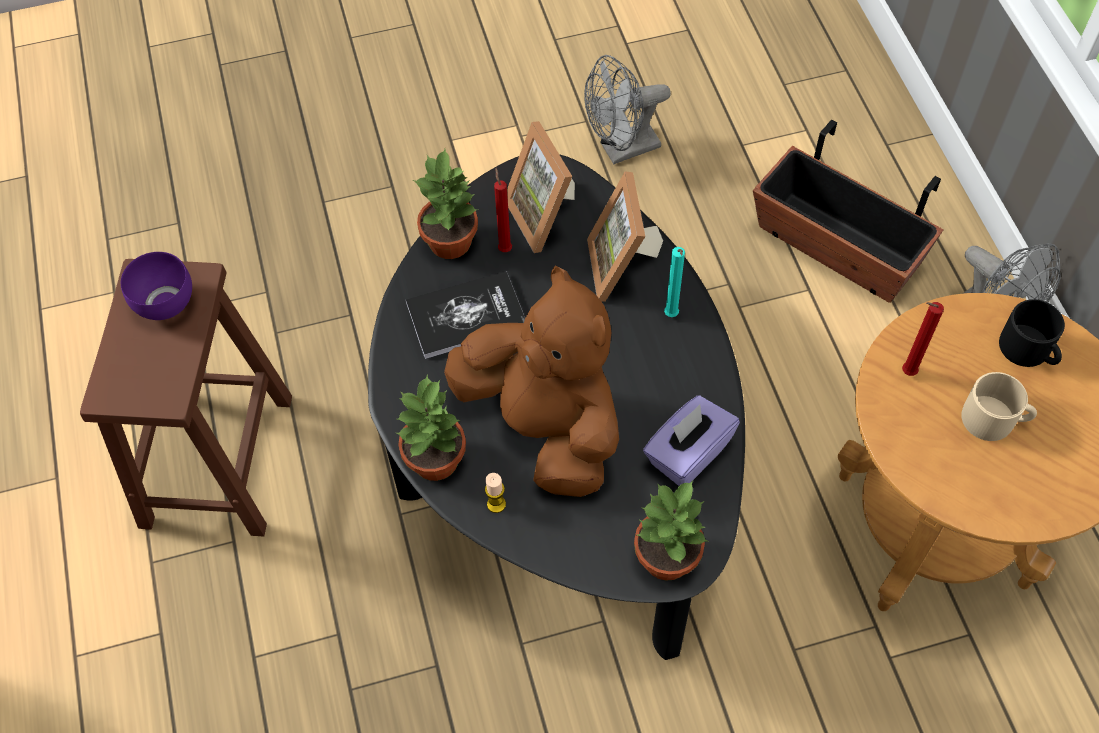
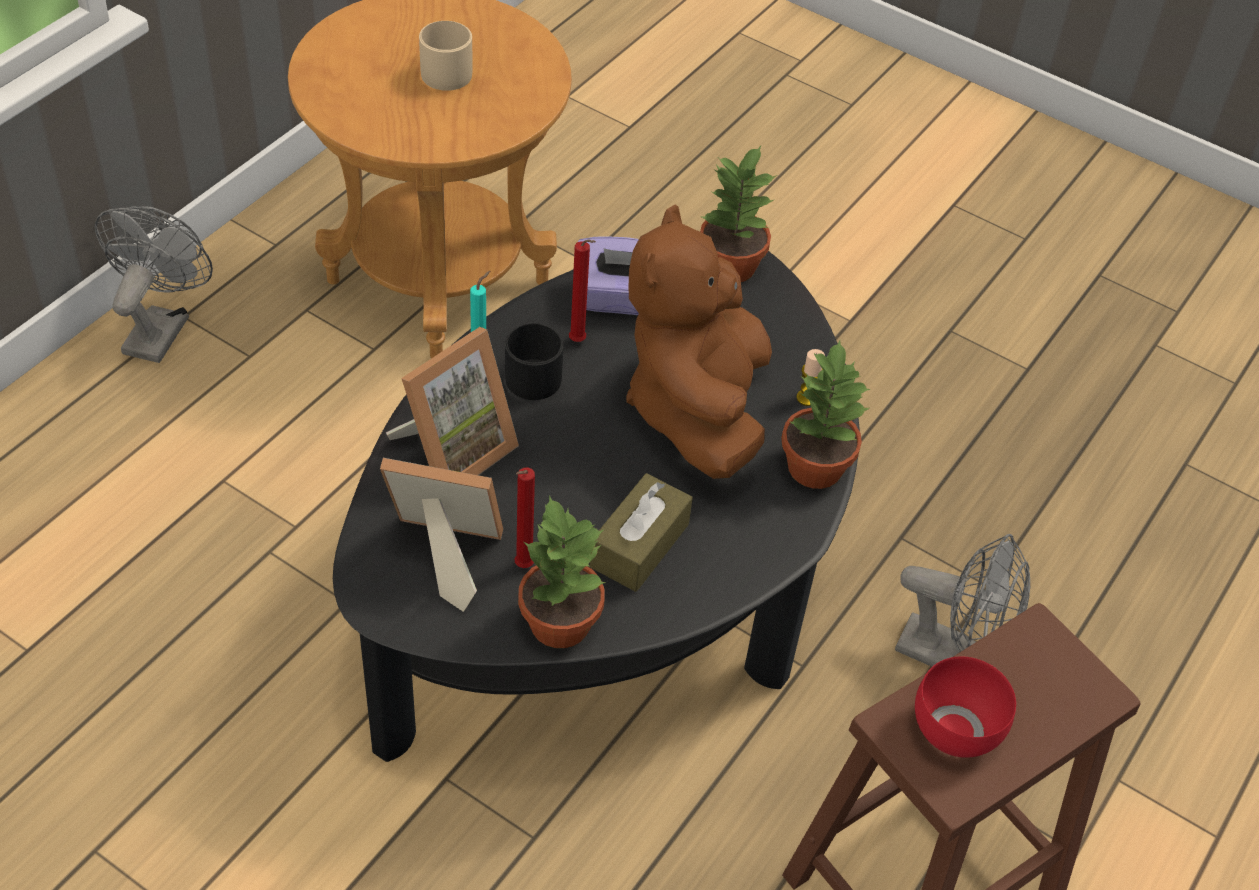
camera: 135 degrees left, 10 degrees down
purple bowl [121,252,192,320] -> red bowl [915,656,1016,758]
book [406,271,525,359] -> brown tissue box [590,473,693,592]
picture frame [507,121,575,253] -> picture frame turned 105 degrees counterclockwise [380,458,503,612]
grey fan [584,55,671,164] -> grey fan moved to [895,534,1030,667]
planter [753,120,944,303] -> none
red candle [902,302,944,376] -> red candle moved to [569,239,596,342]
black mug [999,299,1065,367] -> black mug moved to [505,324,564,400]

